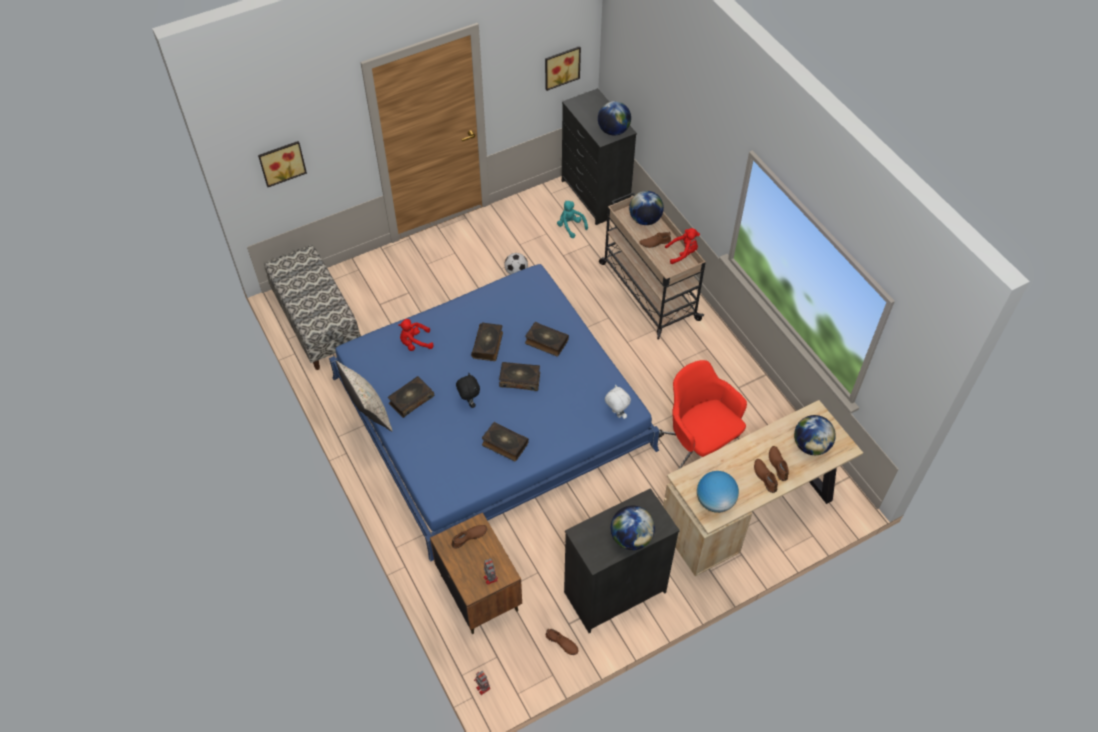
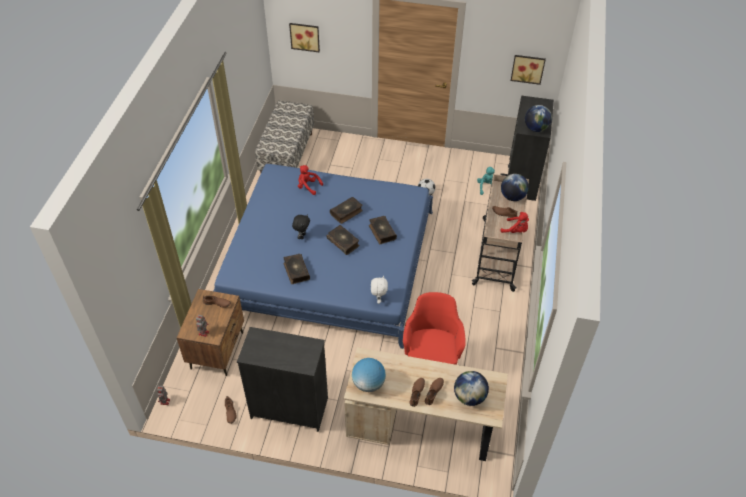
camera: 40 degrees right, 5 degrees down
beige pillow [336,361,393,431] -> none
book [388,376,434,418] -> none
globe [611,506,655,550] -> none

